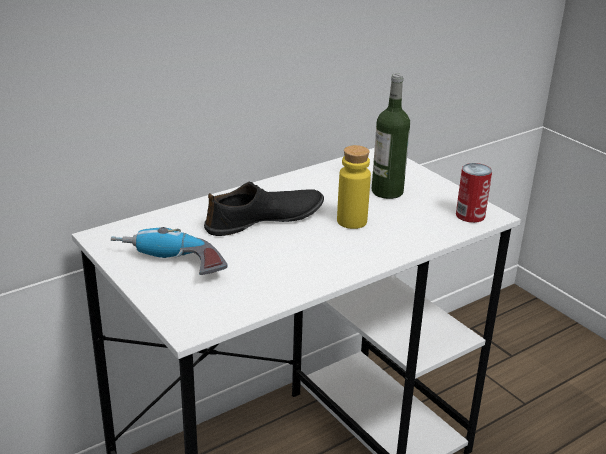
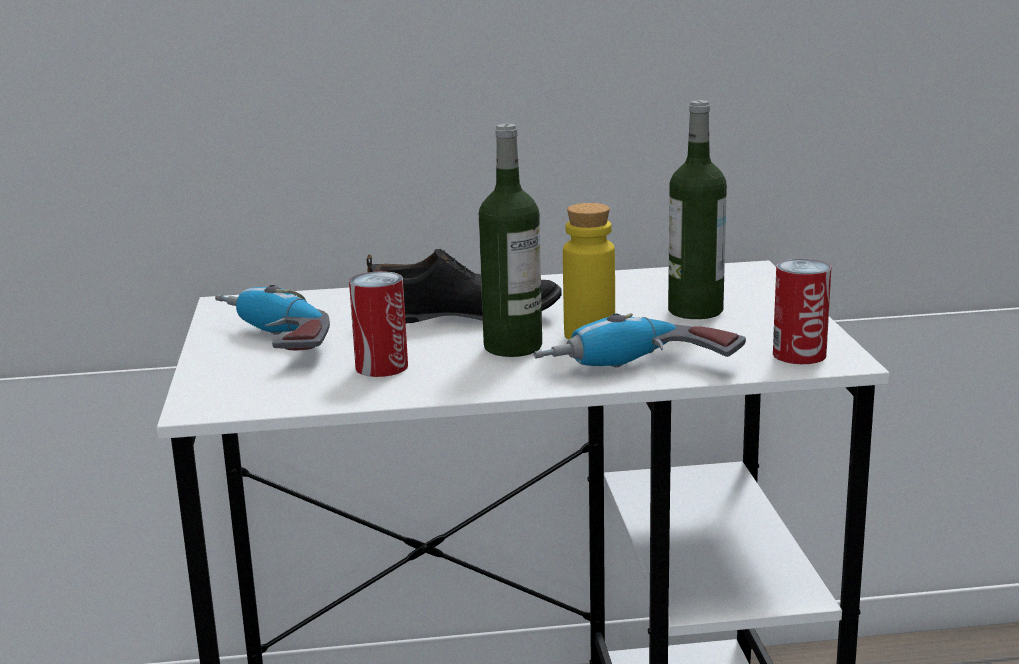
camera: 30 degrees right, 10 degrees down
none -> can [349,271,408,377]
none -> bottle [479,124,542,357]
none -> power drill [534,313,746,367]

